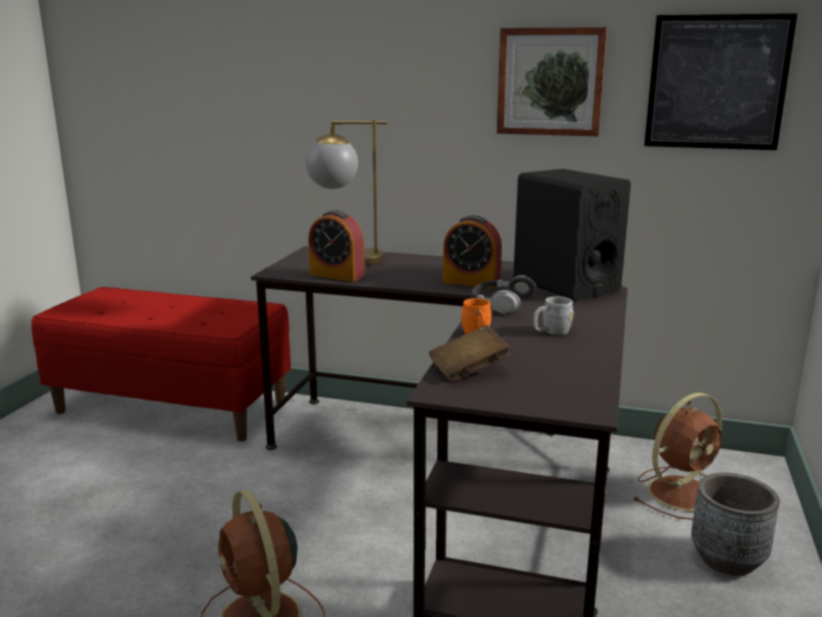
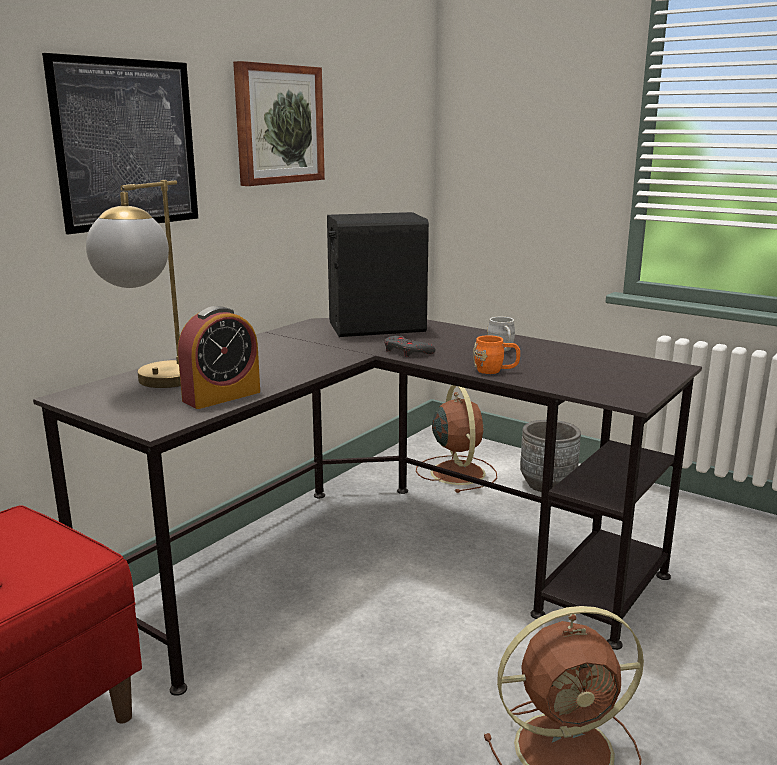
camera: 70 degrees left, 0 degrees up
brown book [429,325,510,382] -> none
alarm clock [443,215,502,289] -> none
headphones [471,275,536,314] -> grey game controller [384,335,436,357]
picture [644,13,798,150] -> picture moved to [42,53,198,234]

